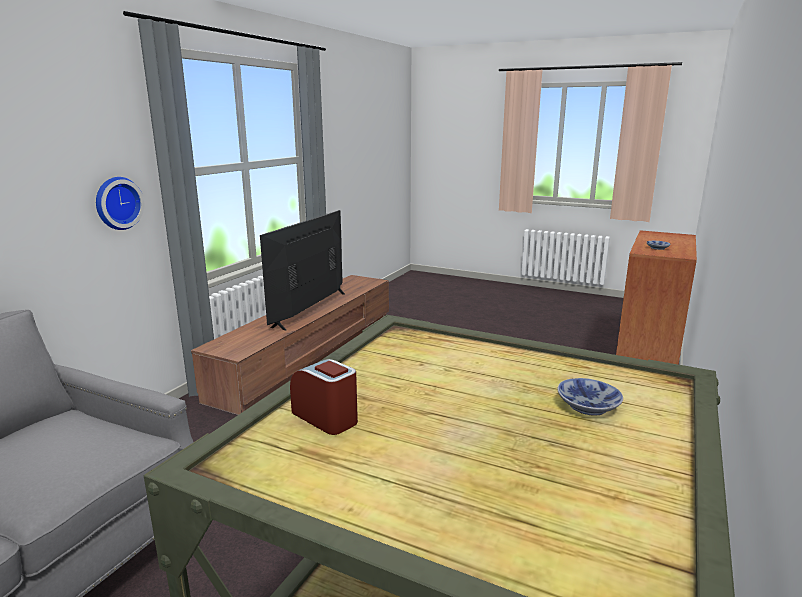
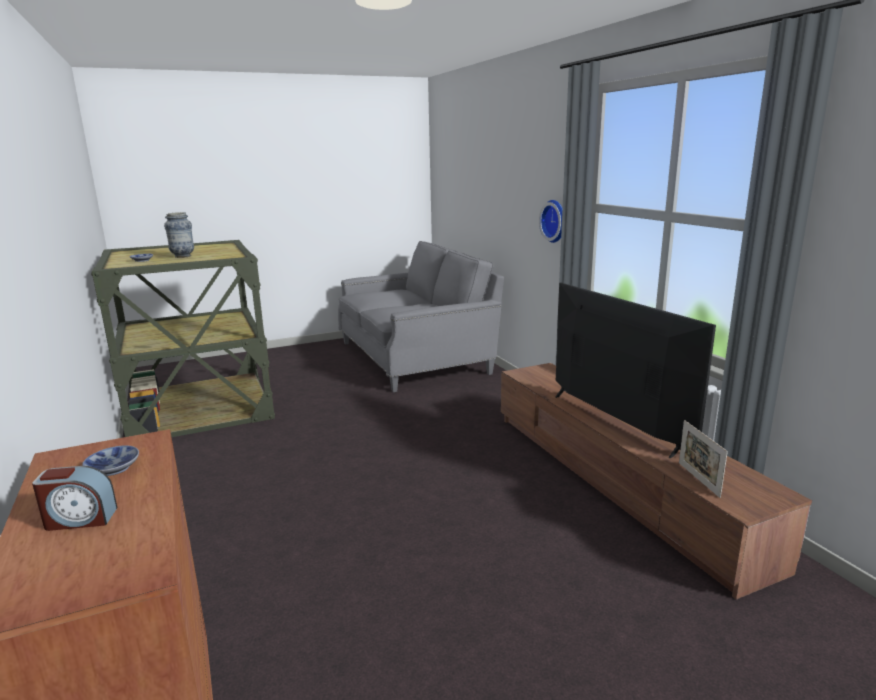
camera: 130 degrees right, 0 degrees up
alarm clock [290,359,358,435] -> alarm clock moved to [32,466,117,531]
none -> vase [164,212,194,258]
none -> picture frame [679,420,728,498]

